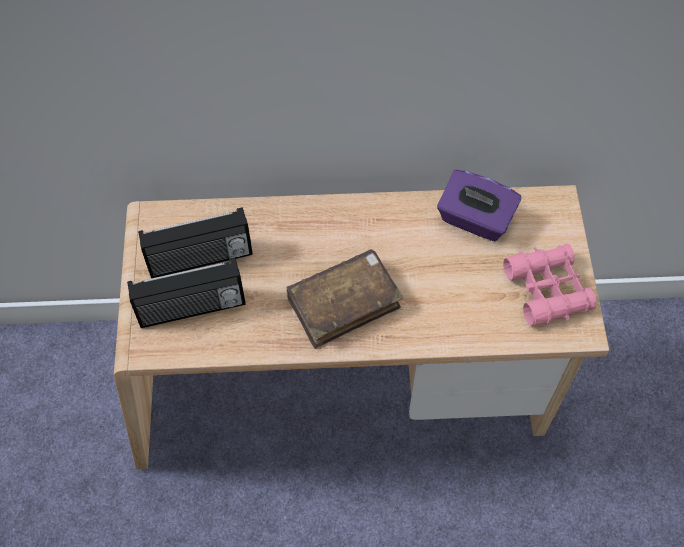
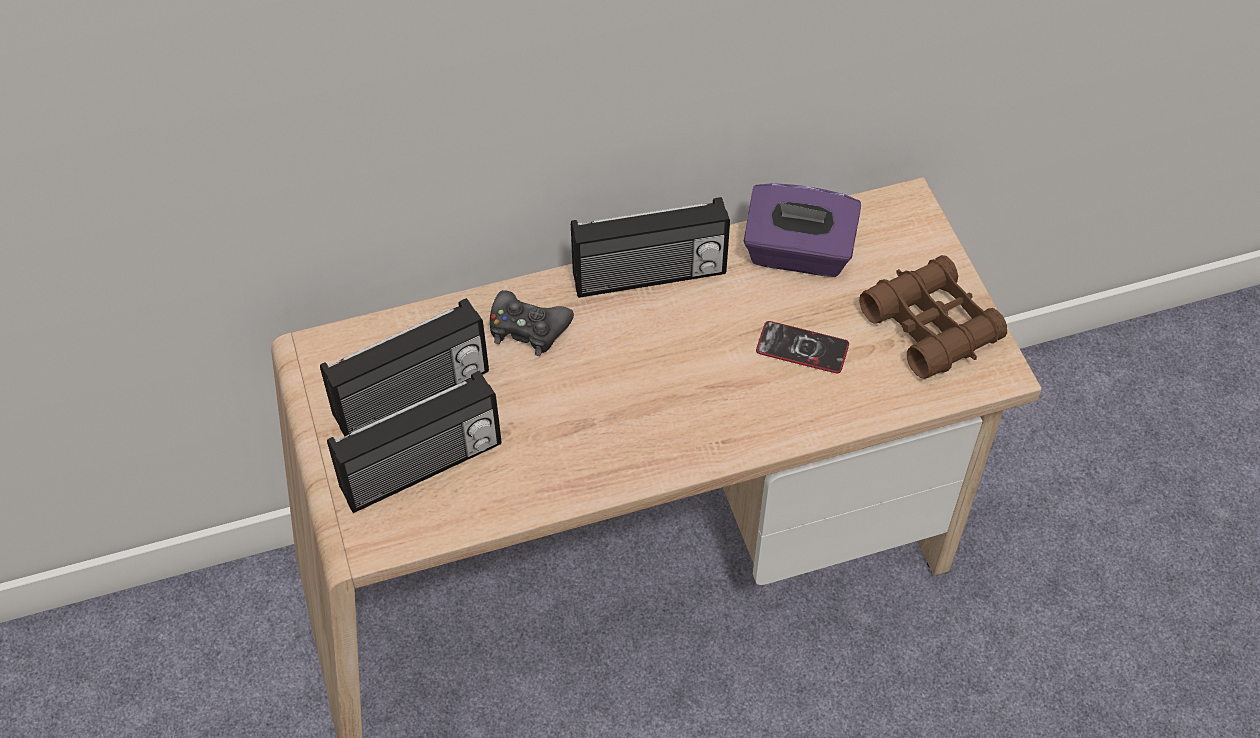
camera: 15 degrees left, 5 degrees down
brown book [287,249,403,349] -> none
pink binoculars [503,244,597,326] -> brown binoculars [859,255,1007,379]
none -> black game controller [490,290,574,356]
none -> radio [571,197,730,298]
none -> phone [756,321,849,373]

